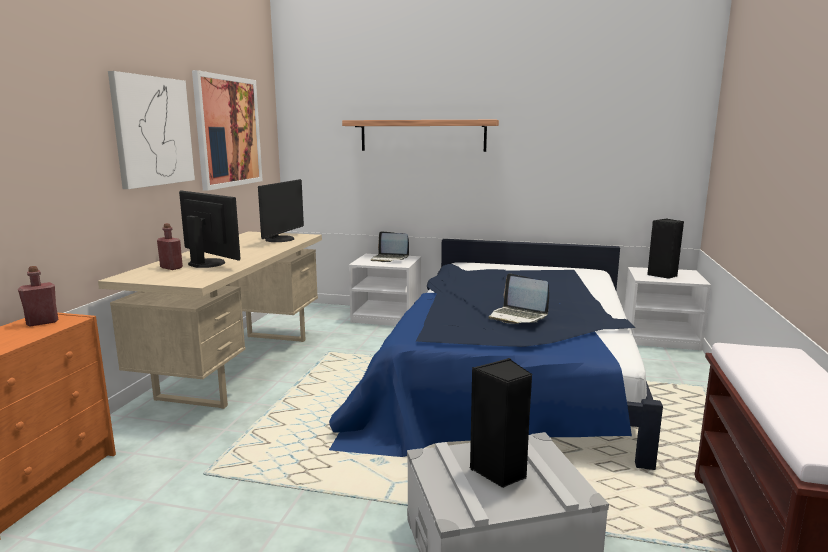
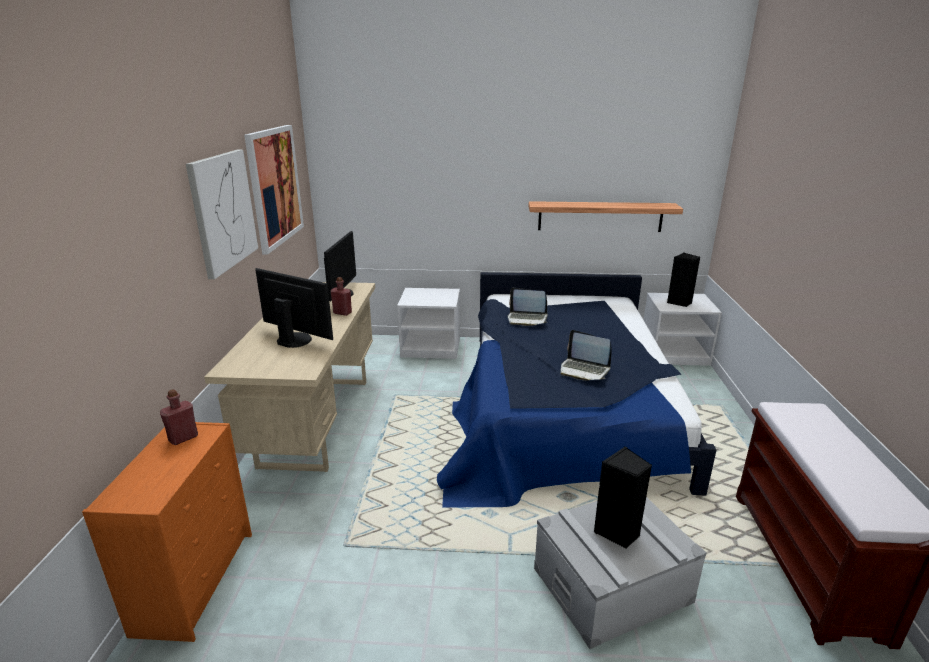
camera: 10 degrees left, 10 degrees up
red bottle [157,223,183,270] -> red bottle moved to [330,277,352,316]
shelf [342,120,499,152] -> shelf moved to [529,201,683,232]
laptop [371,231,409,262] -> laptop moved to [508,288,548,326]

